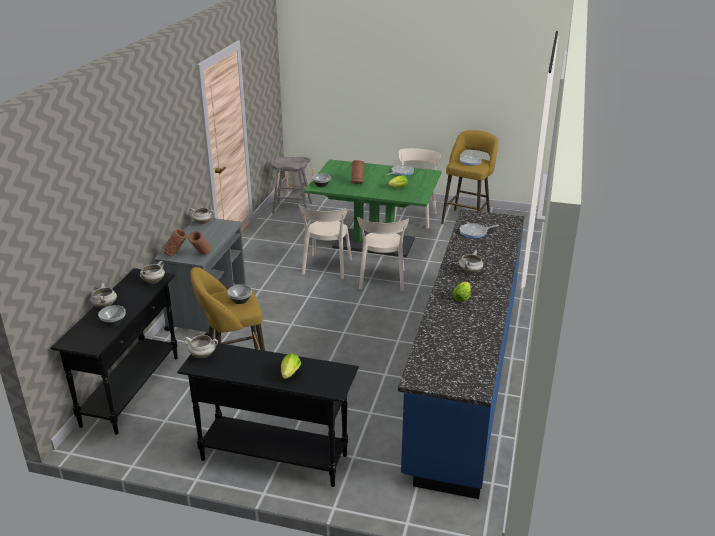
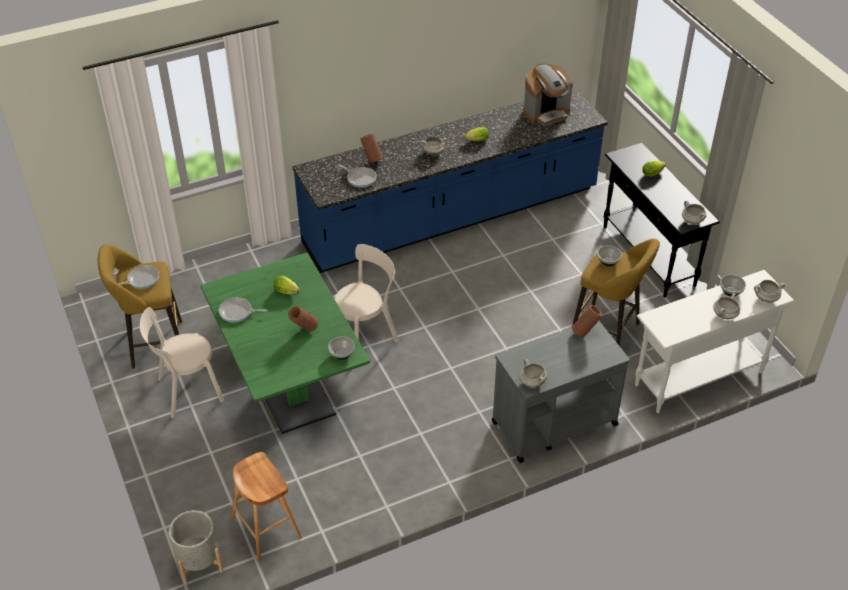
camera: 130 degrees left, 15 degrees up
black console table [50,268,178,435] -> white console table [635,270,794,413]
white cooking pot [140,261,165,284] -> white cooking pot moved to [754,280,785,302]
brown vase [163,229,187,256] -> brown vase moved to [360,133,383,163]
grey stool [272,157,312,214] -> brown stool [230,452,302,562]
beige chair [298,204,352,279] -> none
none -> coffee machine [523,64,573,126]

